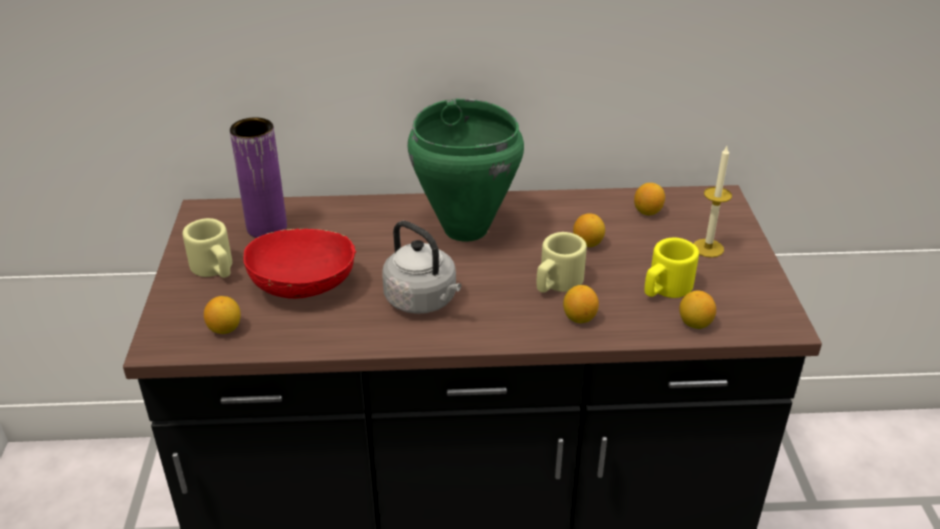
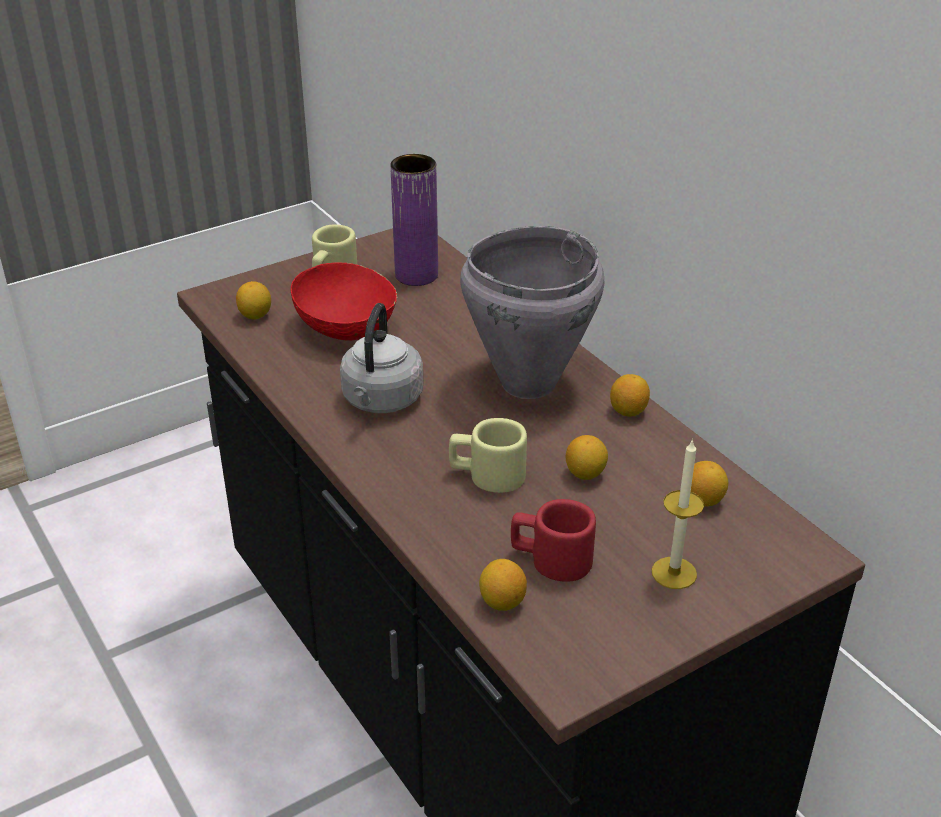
camera: 60 degrees right, 0 degrees up
green cooking pot [408,99,524,242] -> grey cooking pot [460,226,604,399]
lemon [563,285,599,323] -> lemon moved to [610,374,650,417]
yellow mug [645,237,699,298] -> red mug [511,499,596,582]

